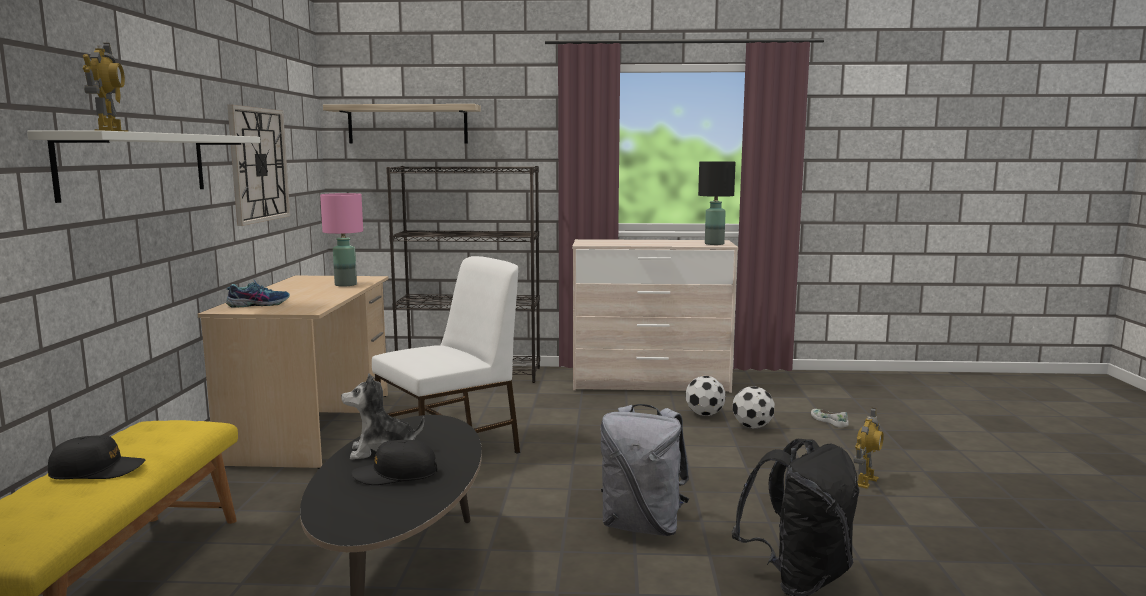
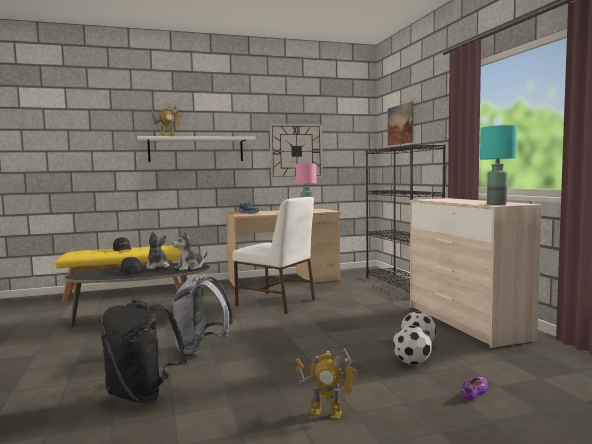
camera: 70 degrees right, 5 degrees down
shelf [323,104,481,143] -> picture [388,101,413,146]
black table lamp [698,161,735,245] -> turquoise table lamp [480,125,517,205]
white shoe [811,409,849,428] -> purple shoe [461,377,488,400]
none -> plush toy [172,232,207,271]

